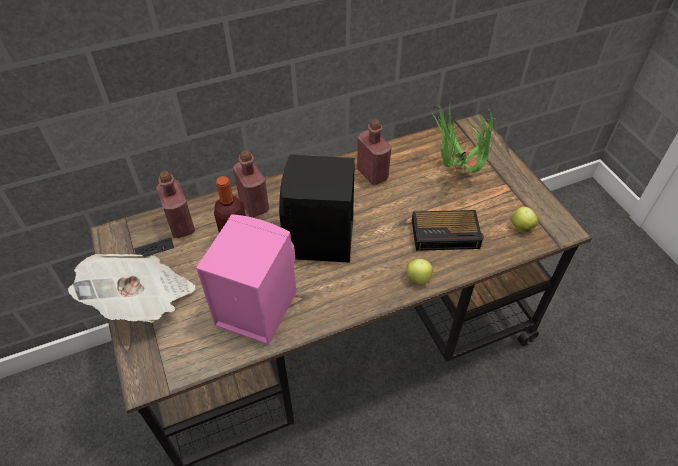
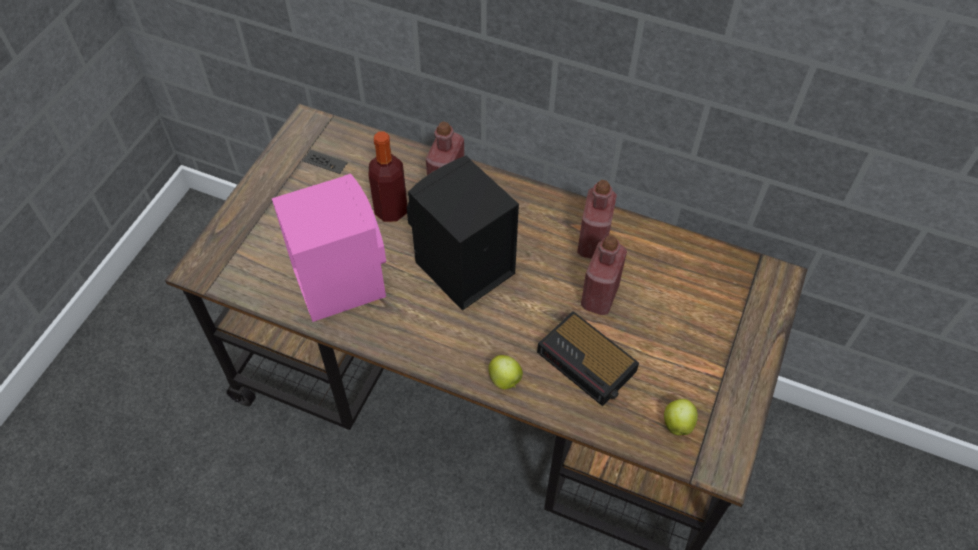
camera: 45 degrees right, 5 degrees up
newspaper [68,254,195,322] -> none
red bottle [156,171,195,238] -> red bottle moved to [581,235,627,315]
potted plant [432,101,496,176] -> none

